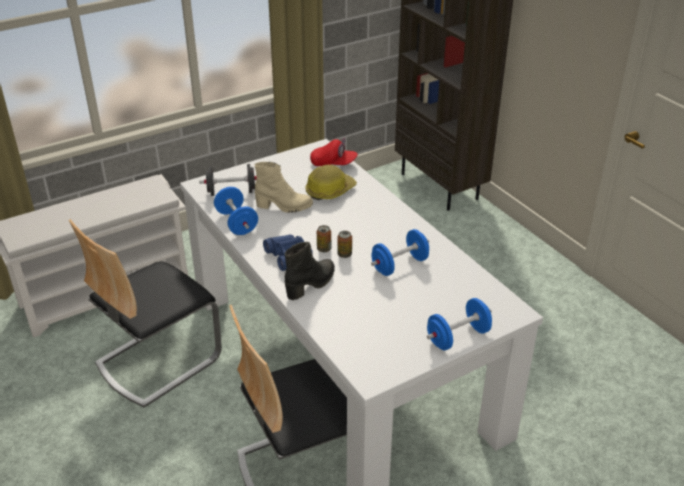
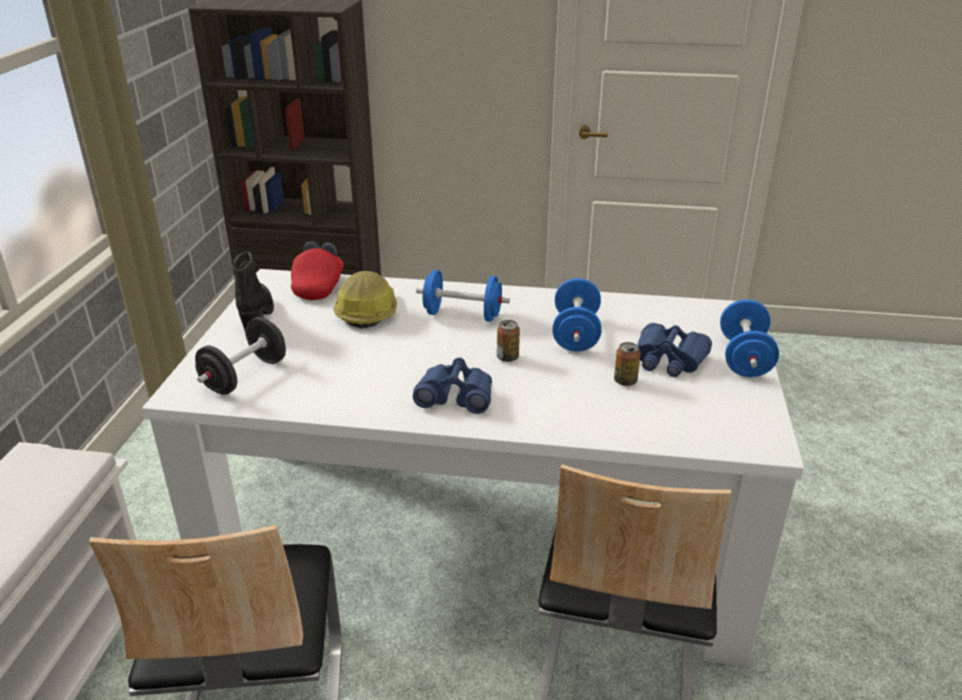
camera: 50 degrees left, 5 degrees down
blue dumbbell [214,187,258,235] -> blue dumbbell moved to [416,270,510,322]
beige boot [255,162,313,213] -> none
black boot [285,242,335,300] -> black boot moved to [233,251,274,330]
red cap [310,138,358,166] -> red cap turned 45 degrees counterclockwise [291,242,344,300]
can [317,225,331,252] -> can moved to [614,342,640,386]
none -> blue binoculars [637,323,712,377]

